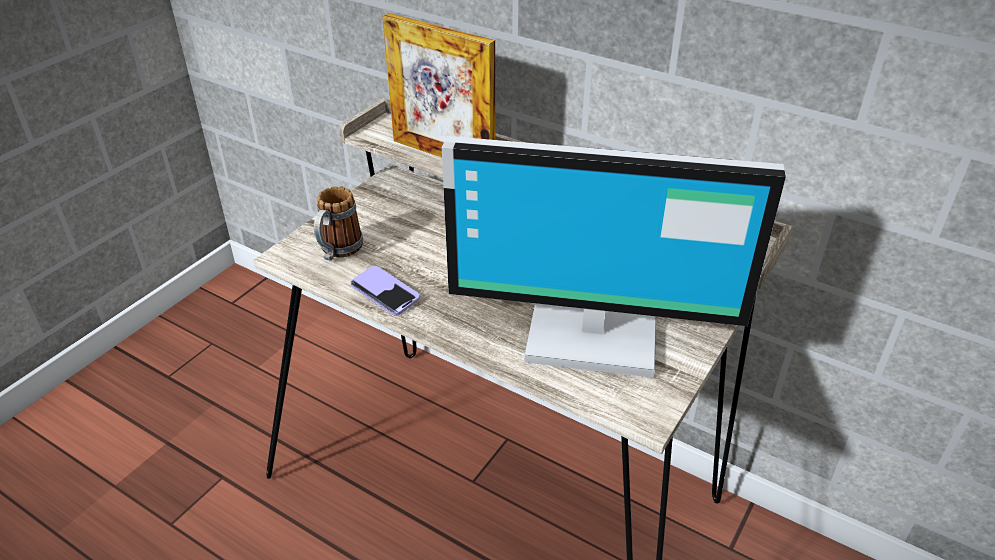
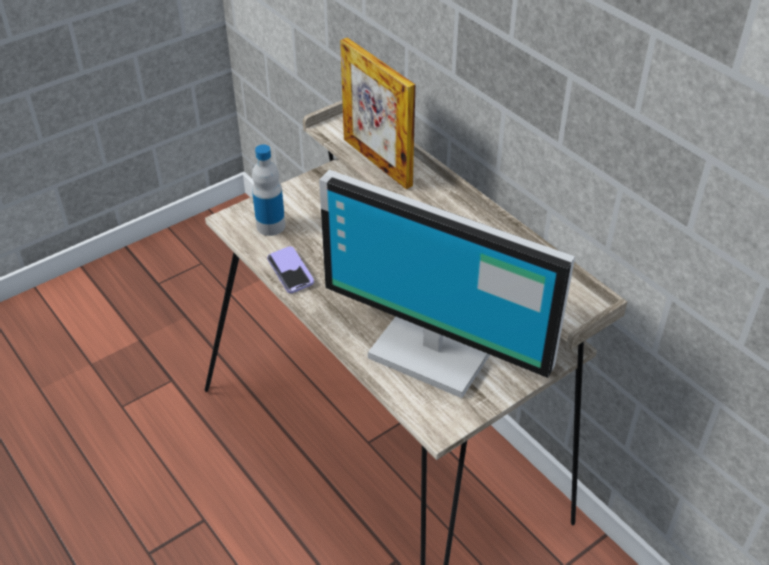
camera: 20 degrees right, 5 degrees up
mug [314,186,363,261] -> bottle [252,144,285,236]

